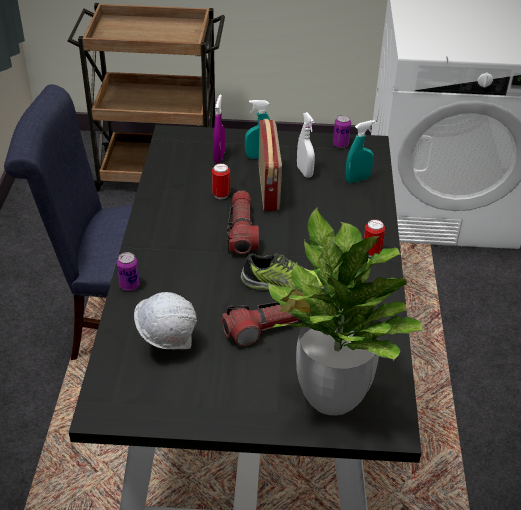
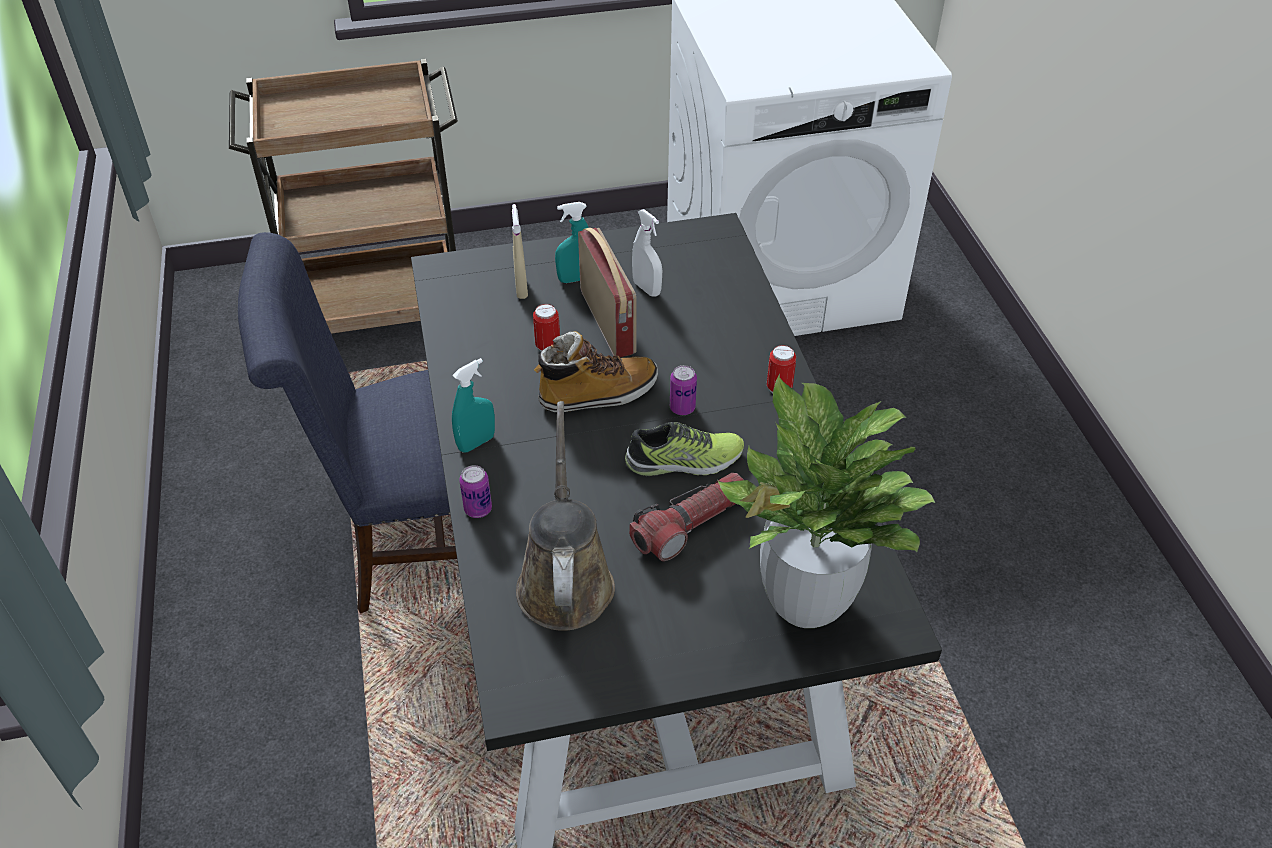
camera: 15 degrees left, 5 degrees up
white hard hat [134,292,197,350] -> brown watering can [516,401,615,631]
purple spray bottle [213,95,225,163] -> beige spray bottle [512,204,528,299]
flashlight [226,191,259,254] -> boot [534,331,658,412]
can [333,115,351,148] -> can moved to [670,365,697,415]
turquoise spray bottle [345,120,375,183] -> turquoise spray bottle moved to [452,358,495,452]

